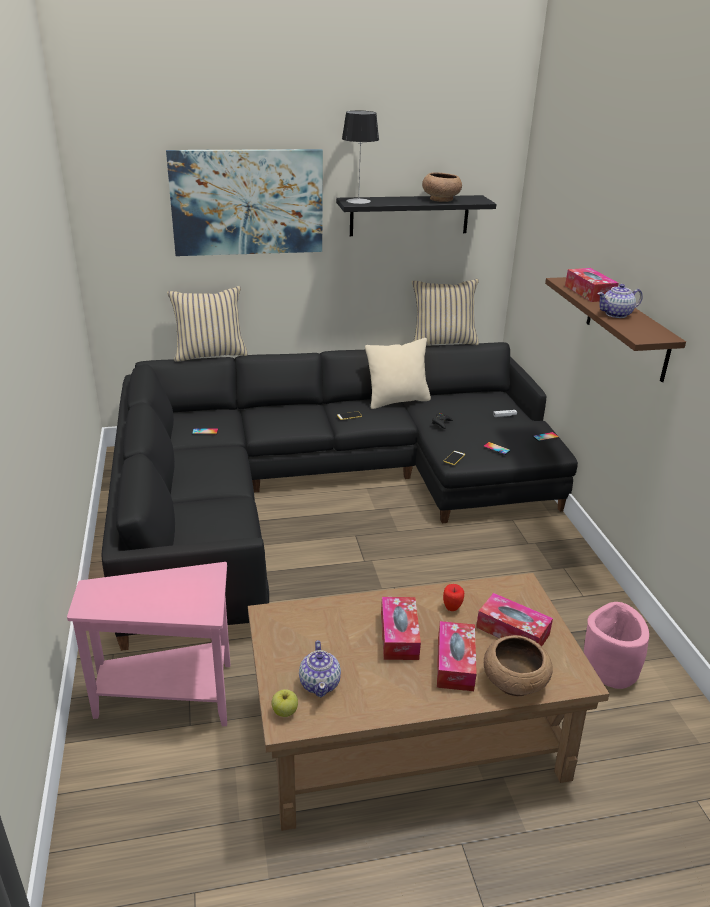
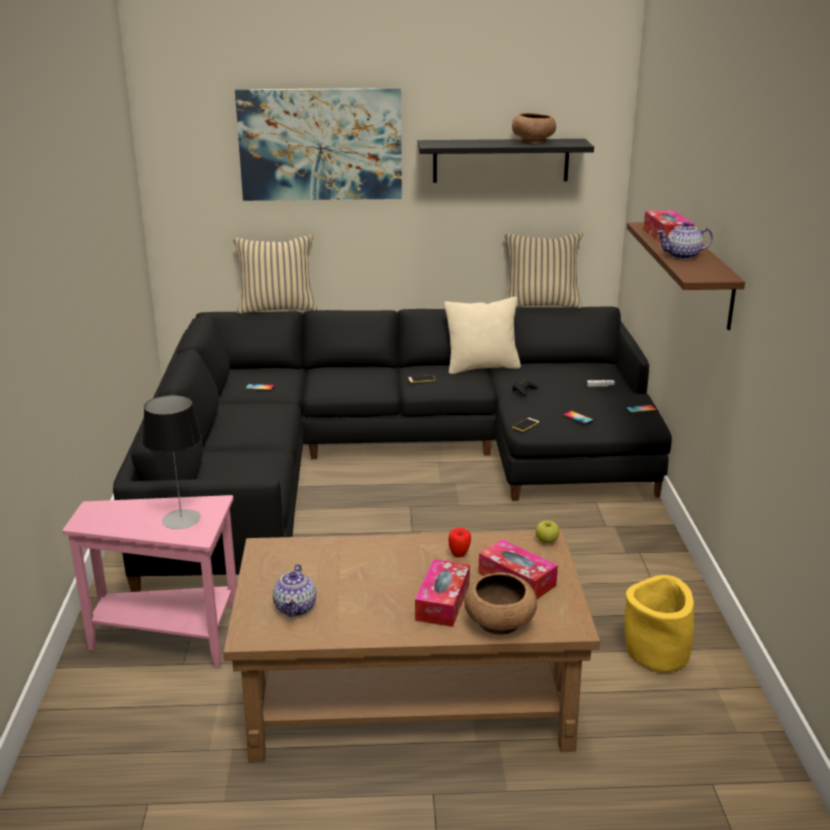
camera: 10 degrees right, 5 degrees down
apple [272,689,298,717] -> apple moved to [536,521,560,544]
table lamp [342,110,379,204] -> table lamp moved to [143,395,202,529]
tissue box [381,597,421,660] -> none
pink planter [584,602,649,689] -> yellow planter [625,575,694,673]

